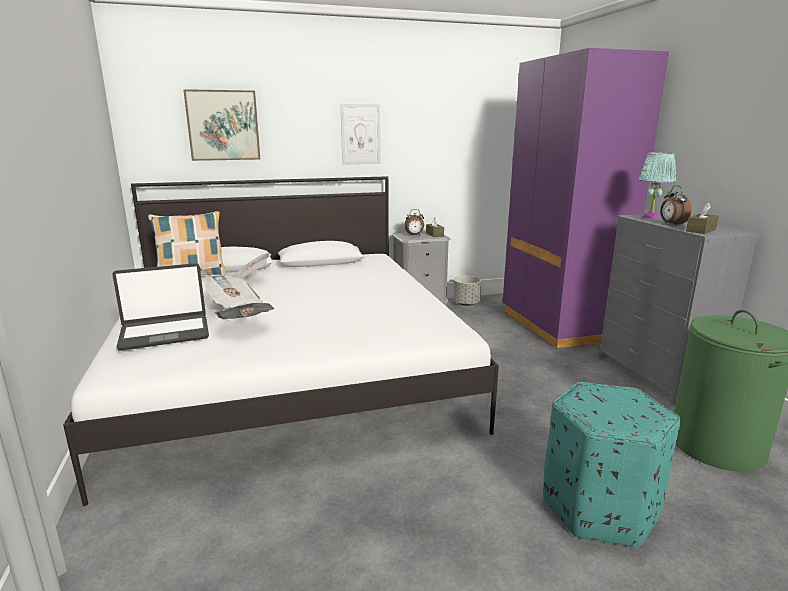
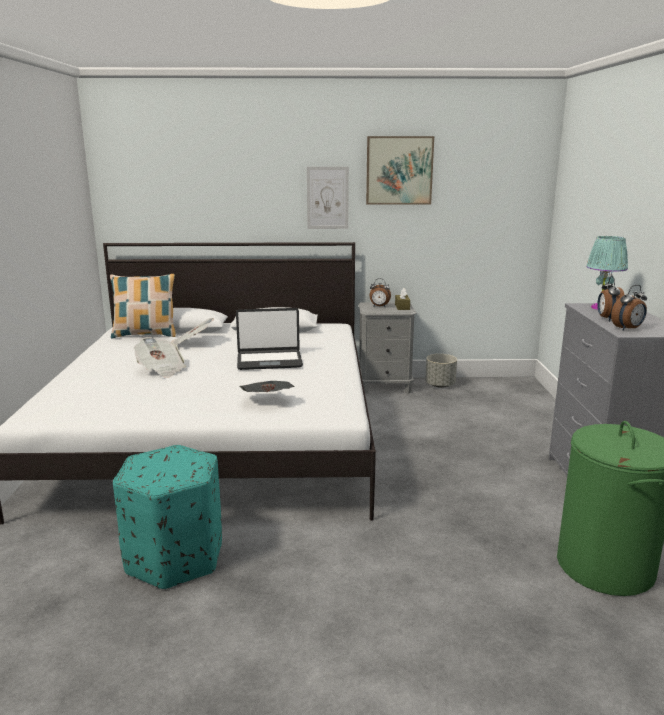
camera: 15 degrees right, 0 degrees up
laptop [112,263,209,351] -> laptop moved to [236,308,303,370]
picture [183,89,260,161] -> picture moved to [366,136,434,205]
newspaper [215,303,274,319] -> newspaper moved to [239,381,295,392]
purple wardrobe [503,48,669,349] -> none
turquoise ottoman [543,382,681,548] -> turquoise ottoman moved to [113,445,222,590]
brown tissue box [686,203,719,234] -> alarm clock [611,285,647,331]

